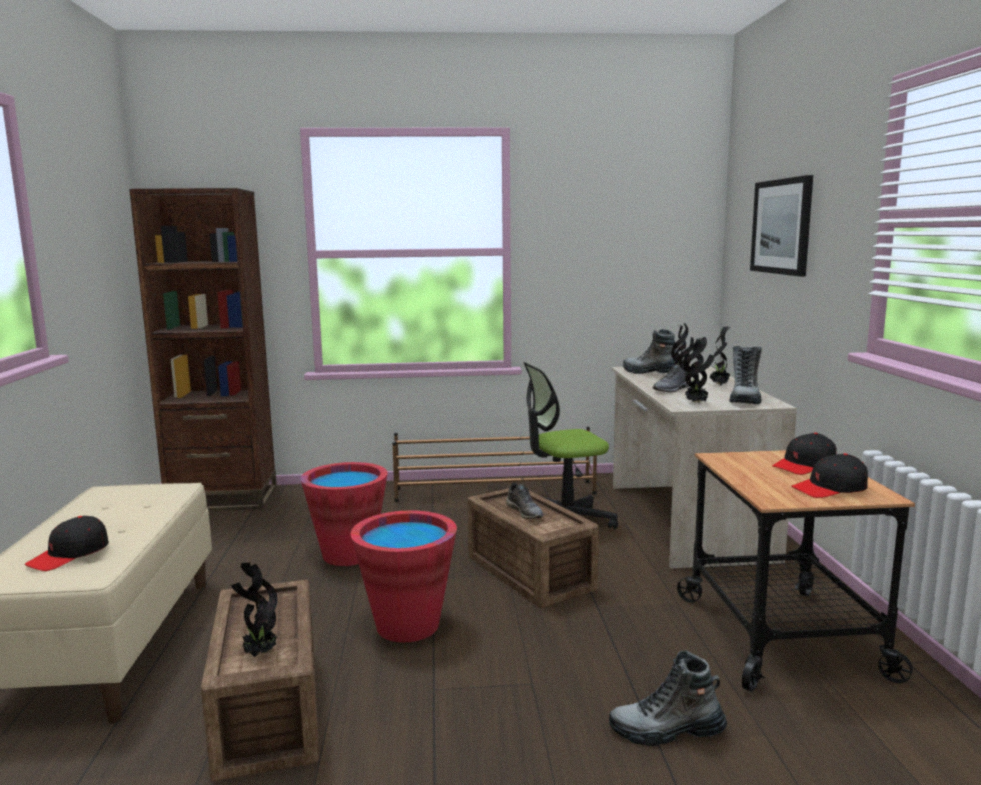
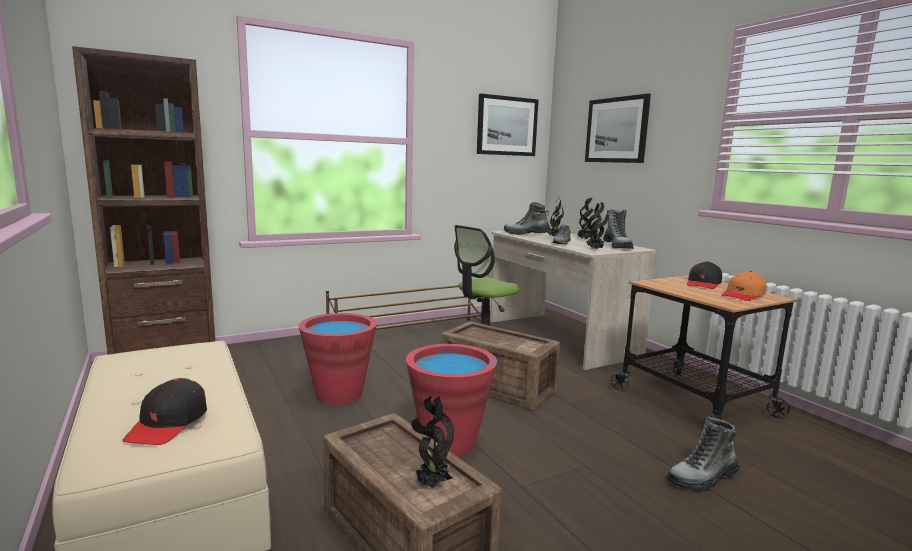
camera: 25 degrees left, 0 degrees up
grey shoe [506,482,543,519] -> none
black cap [791,453,868,498] -> orange cap [722,271,767,301]
none -> picture [477,94,538,156]

